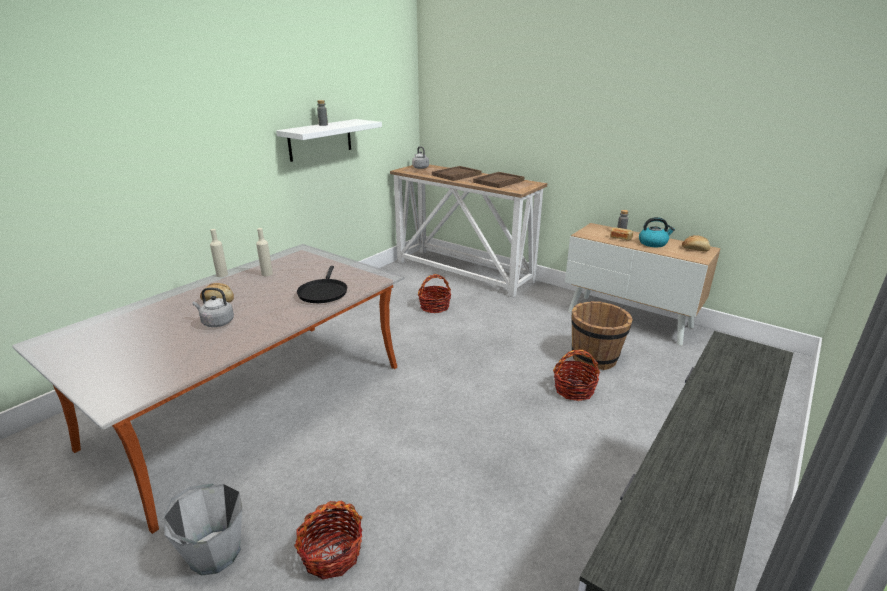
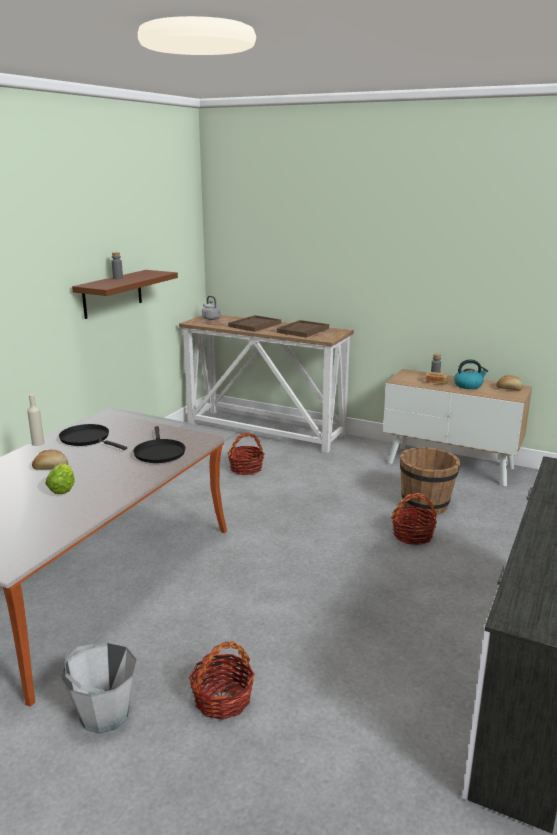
camera: 10 degrees left, 5 degrees down
grey kettle [192,288,234,327] -> lettuce [46,463,75,494]
beige bottle [256,228,273,276] -> black frying pan [59,424,127,450]
white shelf [276,119,382,162] -> brown shelf [72,270,178,319]

